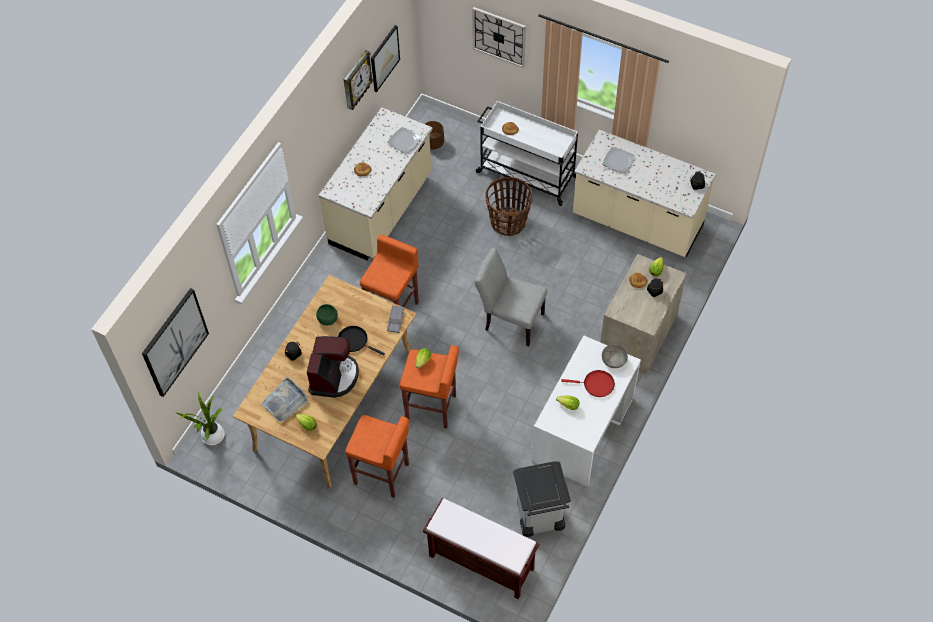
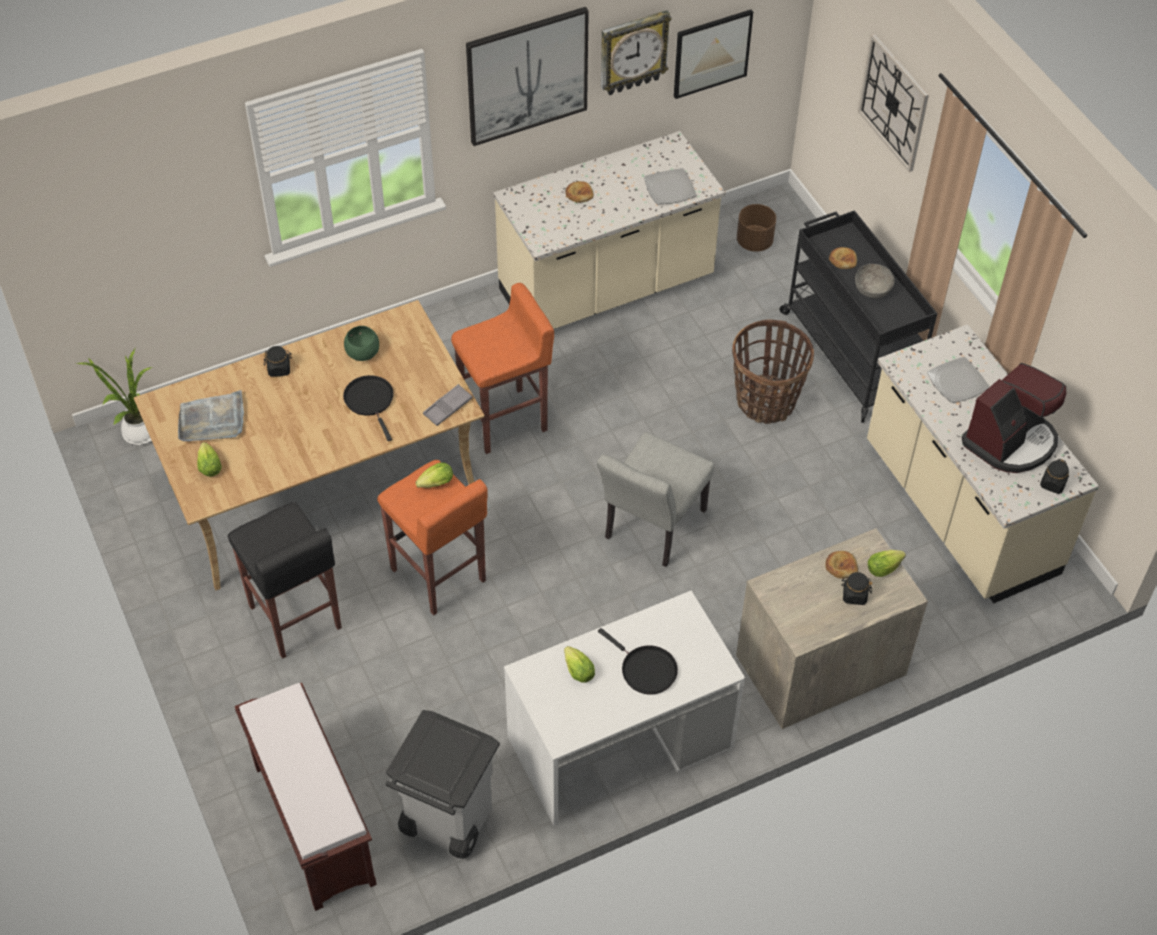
camera: 35 degrees right, 5 degrees down
picture [142,288,209,397] -> picture moved to [466,7,589,146]
coffee machine [307,336,359,398] -> coffee machine moved to [962,363,1067,473]
orange stool [345,415,409,498] -> black stool [228,502,342,659]
grey chair [474,248,547,347] -> grey chair turned 120 degrees counterclockwise [597,432,714,567]
white cart [476,101,578,206] -> black cart [779,210,937,423]
red frying pan [561,370,615,397] -> black frying pan [598,628,678,694]
grey bowl [602,345,628,368] -> grey bowl moved to [855,264,895,299]

